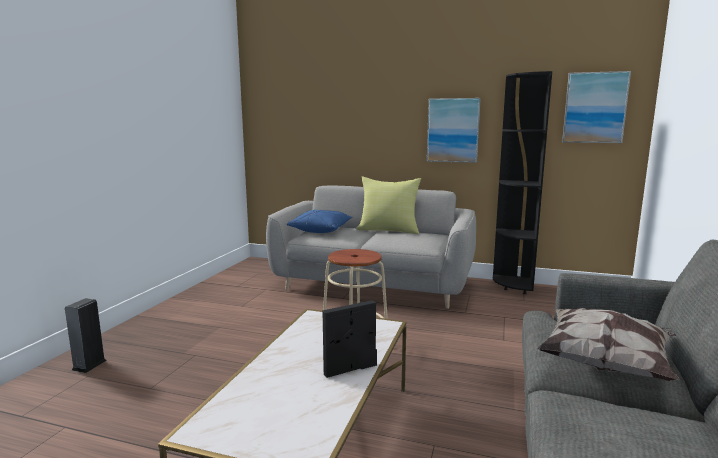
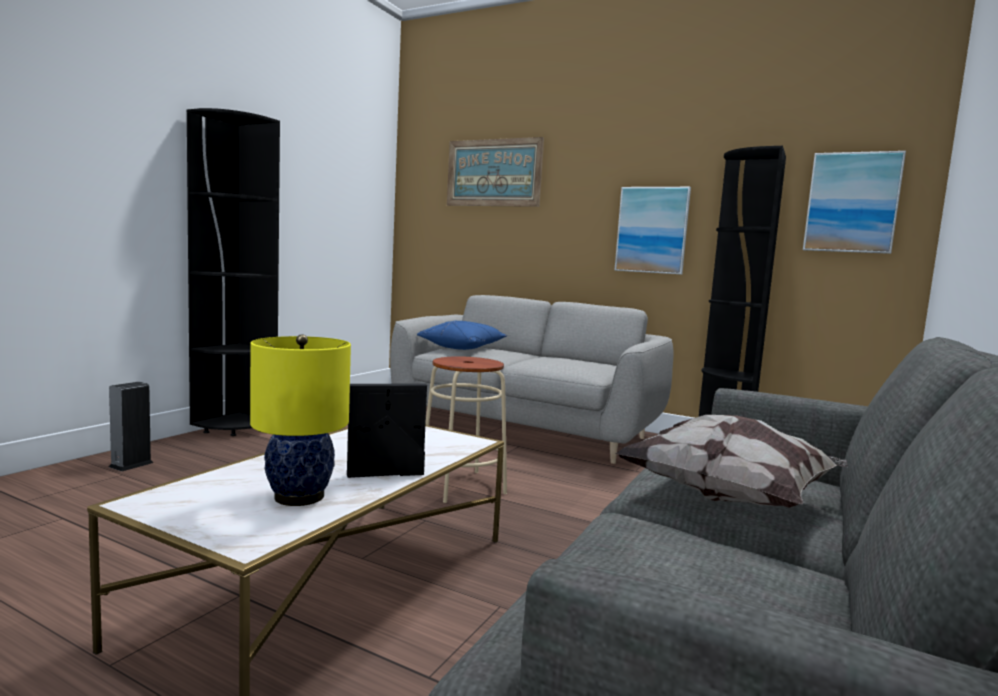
camera: 10 degrees right, 5 degrees down
yellow pillow [356,176,421,234] -> none
none -> black bookcase [187,108,280,436]
none -> yellow table lamp [250,334,351,506]
none -> picture [447,137,544,207]

